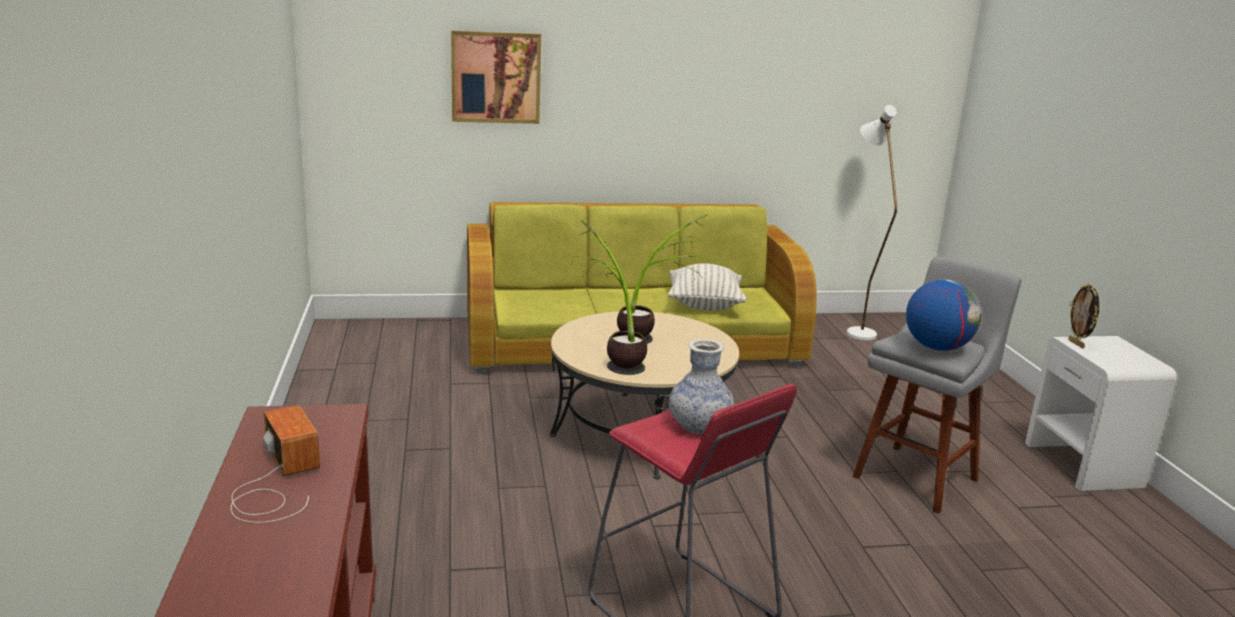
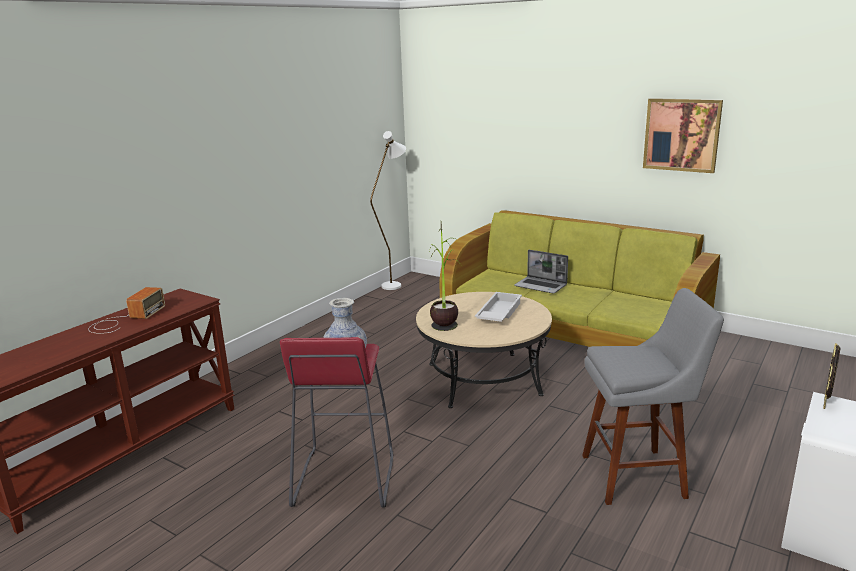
camera: 45 degrees right, 0 degrees up
picture [451,30,541,124] -> picture moved to [643,98,723,173]
potted plant [617,214,713,344] -> white tray [475,292,522,322]
pillow [668,263,747,311] -> none
white floor lamp [847,105,897,341] -> white floor lamp moved to [370,131,406,290]
globe [906,279,981,351] -> none
none -> laptop [514,250,568,294]

